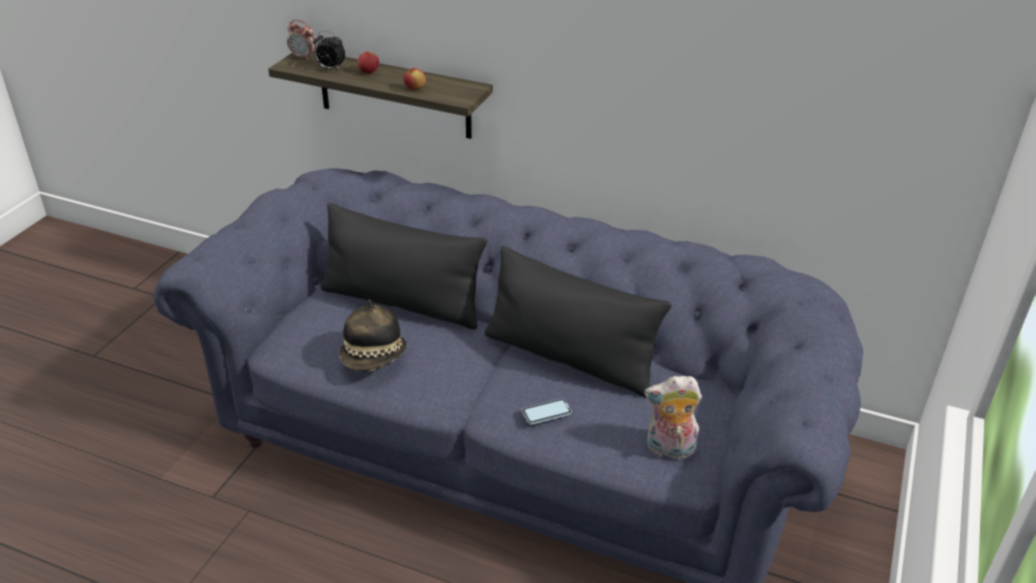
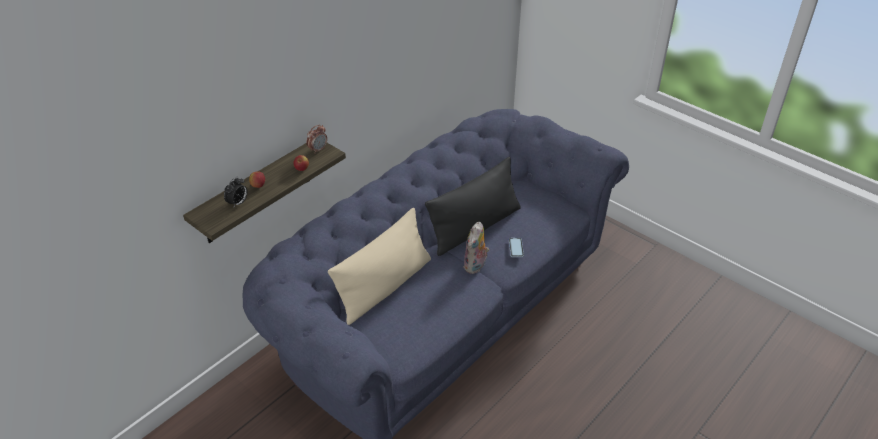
camera: 70 degrees left, 5 degrees up
alarm clock [287,20,316,60] -> alarm clock moved to [306,125,327,154]
black pillow [321,203,487,330] -> beige pillow [328,208,431,325]
hat [339,300,407,372] -> none
plush toy [644,376,702,459] -> plush toy moved to [464,222,489,274]

